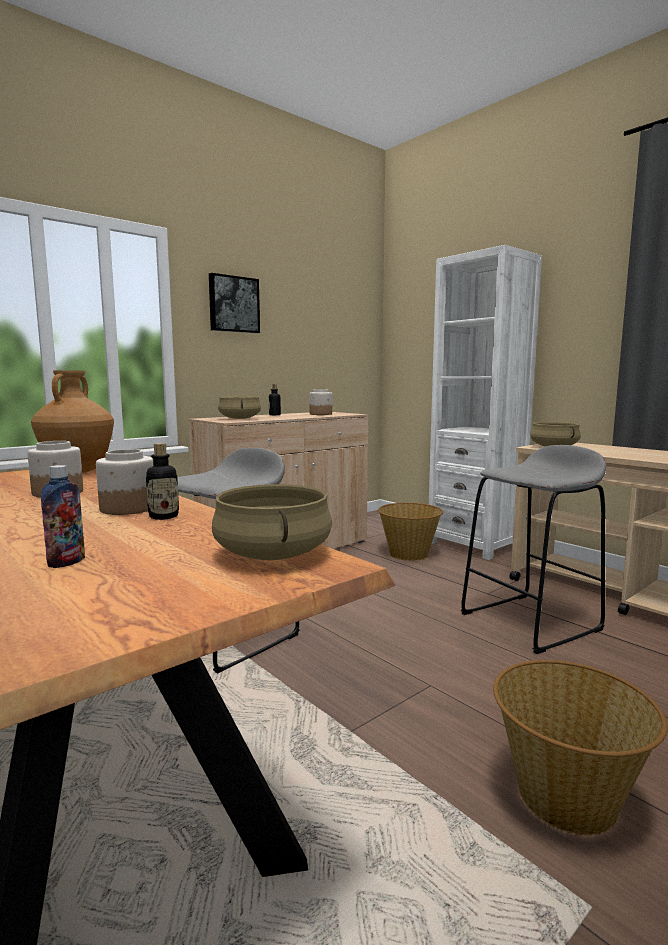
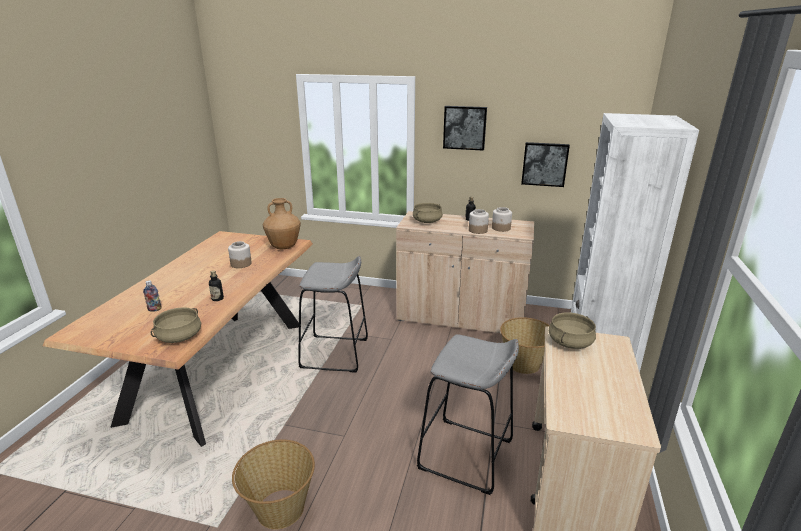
camera: 55 degrees right, 15 degrees up
jar [96,449,154,515] -> jar moved to [469,209,489,234]
none -> picture [521,142,570,187]

